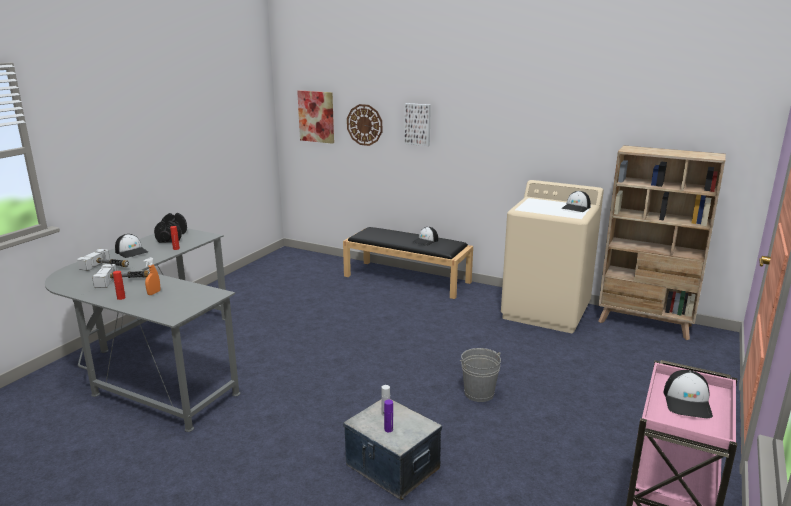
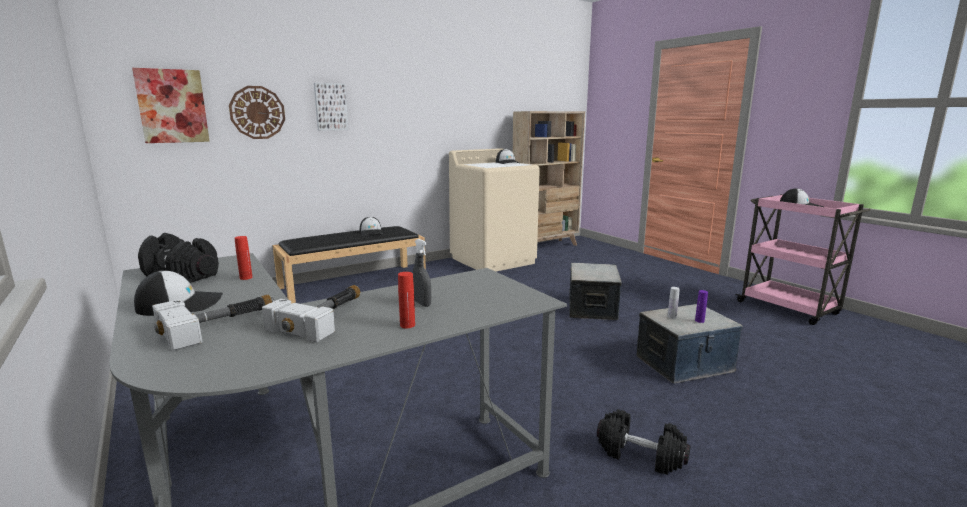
camera: 60 degrees left, 5 degrees down
orange spray bottle [144,257,160,295] -> grey spray bottle [413,239,431,307]
grey bucket [460,348,501,402] -> storage box [569,263,622,320]
none -> black dumbbell [597,409,690,475]

